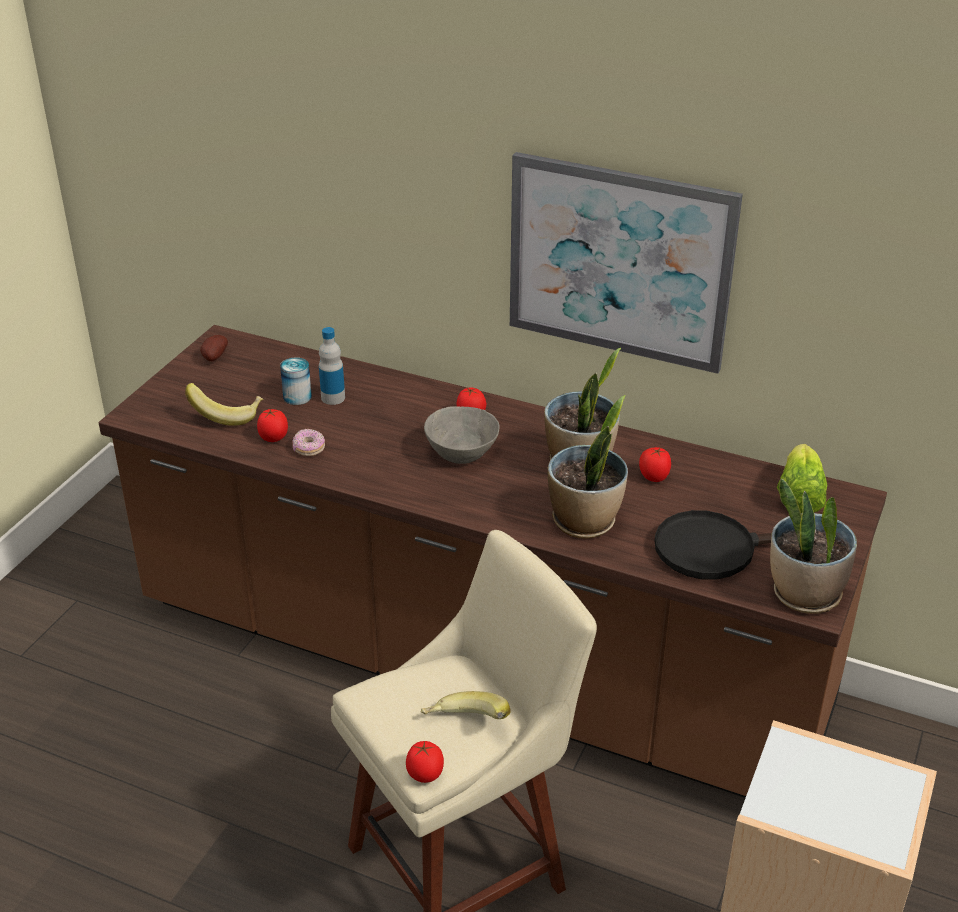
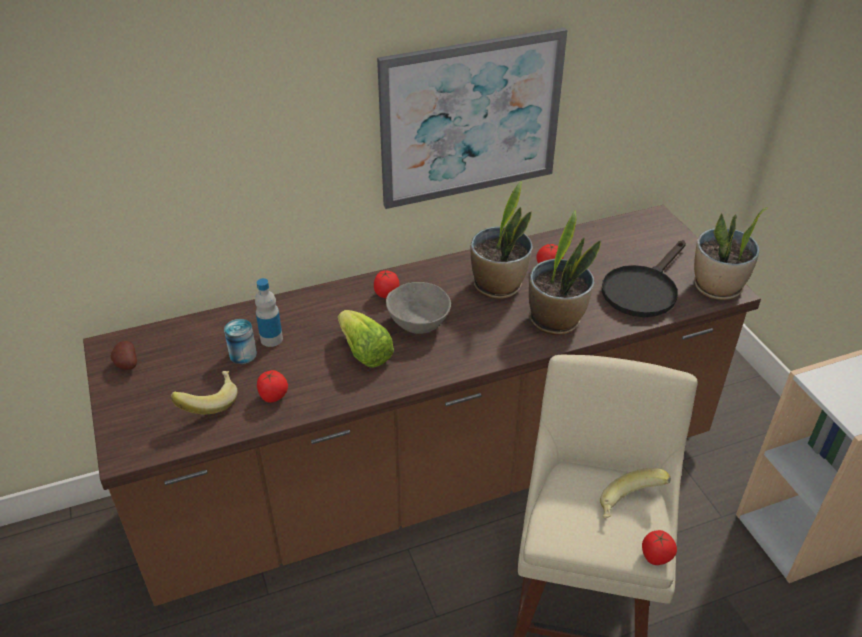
camera: 45 degrees left, 5 degrees up
donut [293,429,325,456] -> none
lettuce [777,444,827,513] -> lettuce moved to [338,310,394,368]

